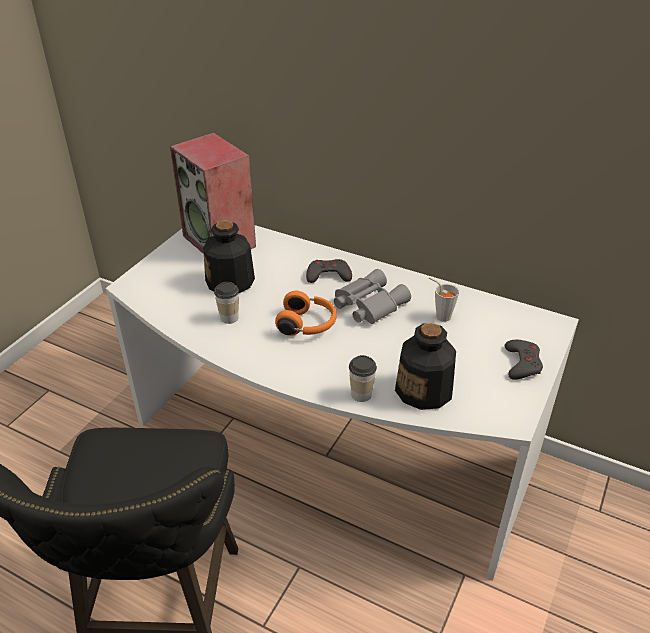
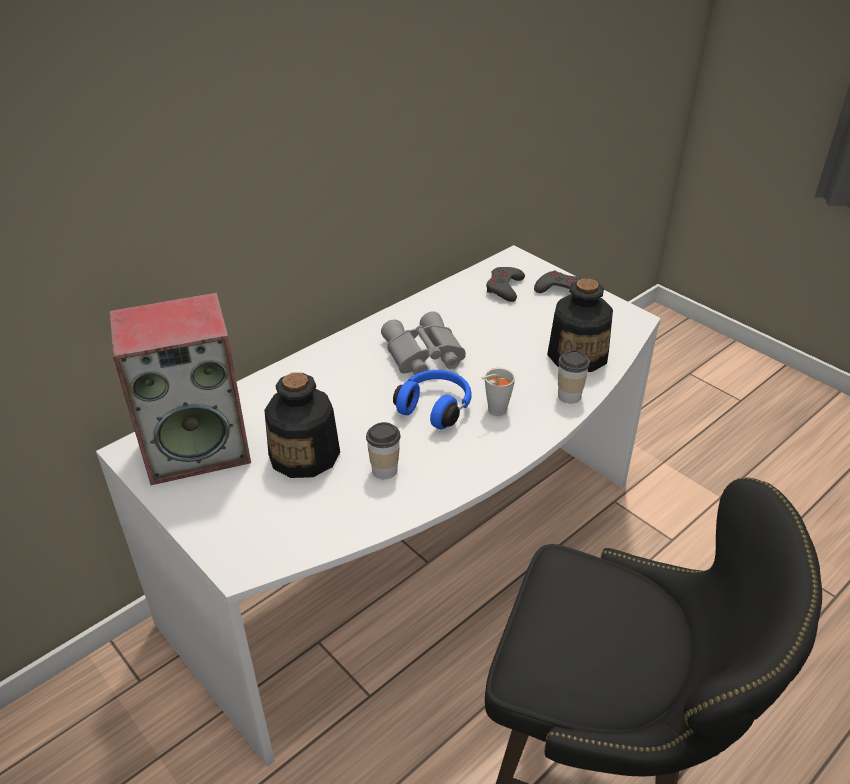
camera: 70 degrees left, 0 degrees up
orange headphones [275,291,337,336] -> blue headphones [393,370,472,429]
grey game controller [306,259,352,283] -> grey game controller moved to [486,267,525,302]
grey cup [429,277,459,322] -> grey cup moved to [482,367,515,416]

